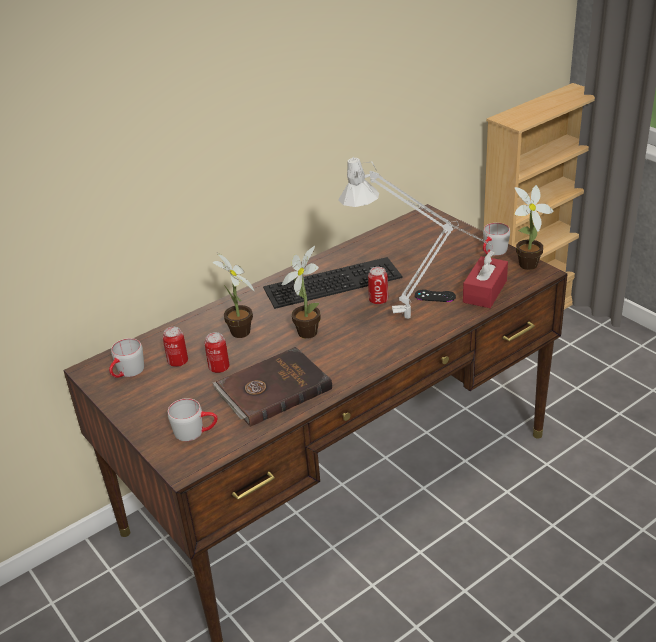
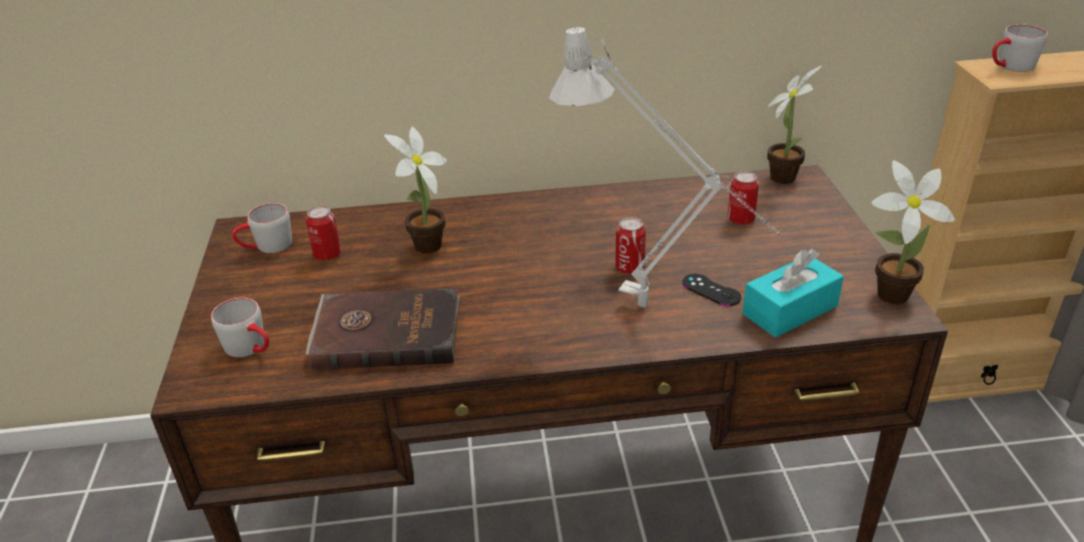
camera: 30 degrees right, 0 degrees up
can [204,332,229,373] -> can moved to [727,171,759,225]
keyboard [263,257,403,309] -> none
potted plant [282,246,321,339] -> potted plant moved to [767,66,821,184]
red tissue box [463,251,508,308] -> turquoise tissue box [742,249,844,338]
grey mug [483,223,510,256] -> grey mug moved to [992,24,1048,72]

